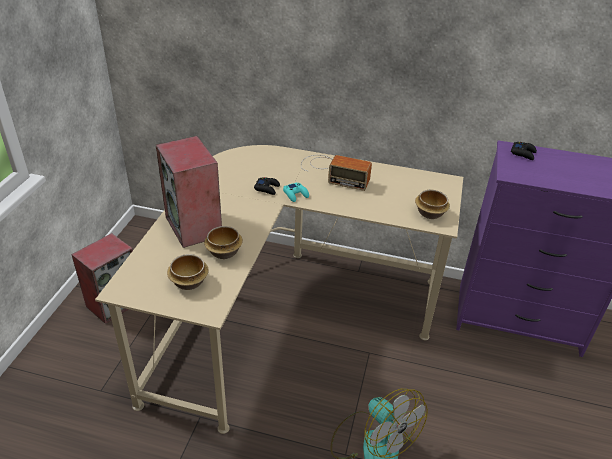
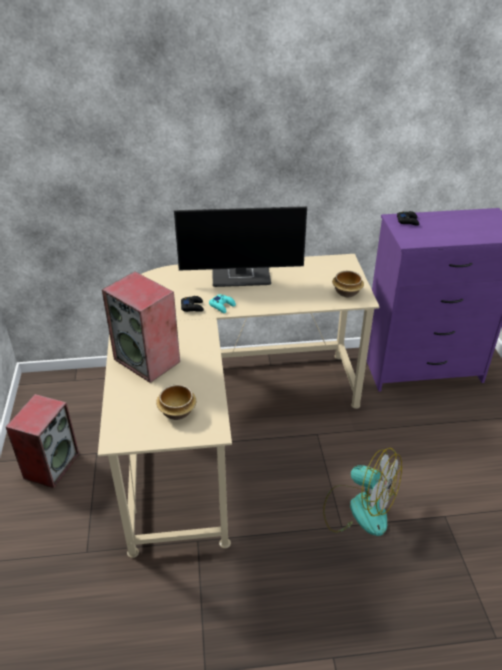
camera: 20 degrees left, 0 degrees up
bowl [204,226,243,259] -> none
radio [301,155,372,191] -> monitor [174,206,307,287]

